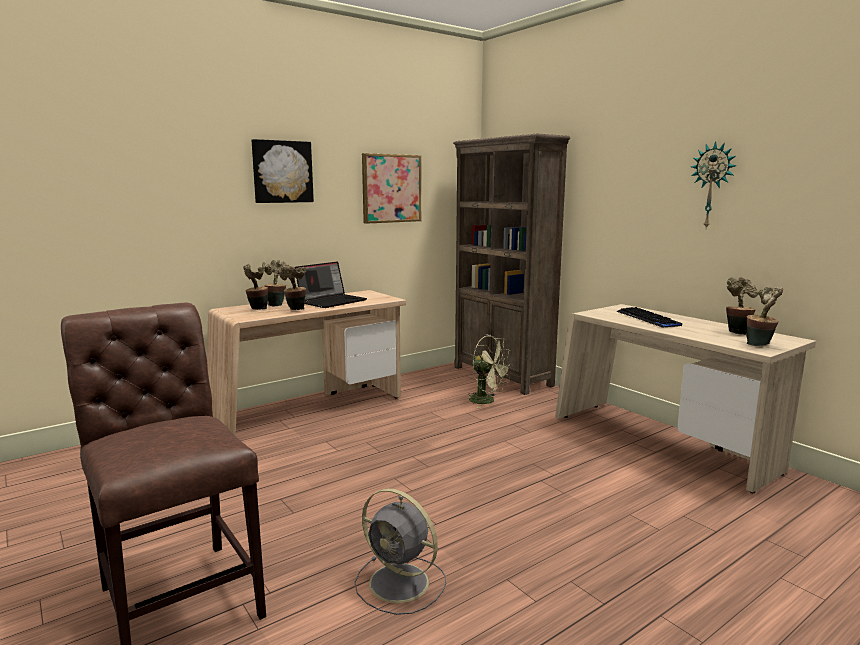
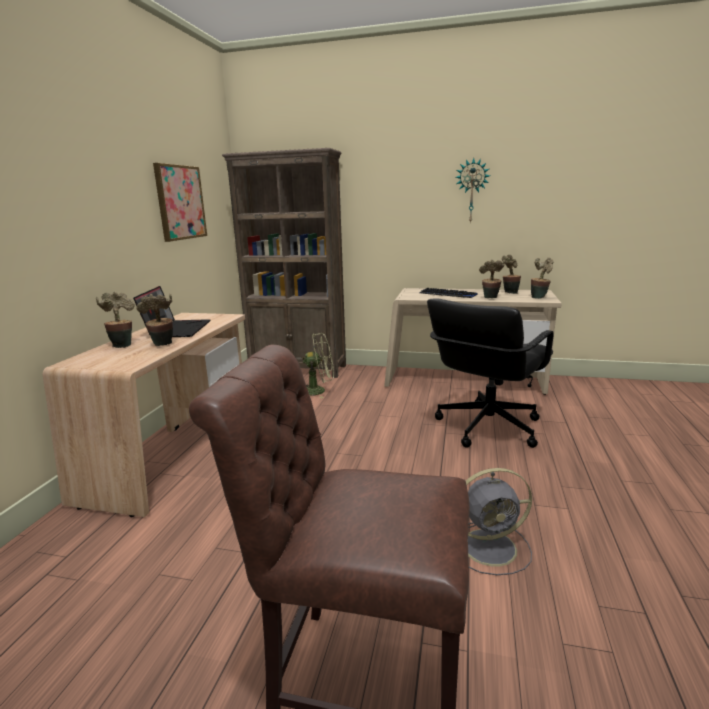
camera: 40 degrees left, 5 degrees up
potted plant [243,264,268,310] -> potted plant moved to [479,259,505,298]
picture [252,139,314,203] -> none
none -> black office chair [427,299,554,448]

